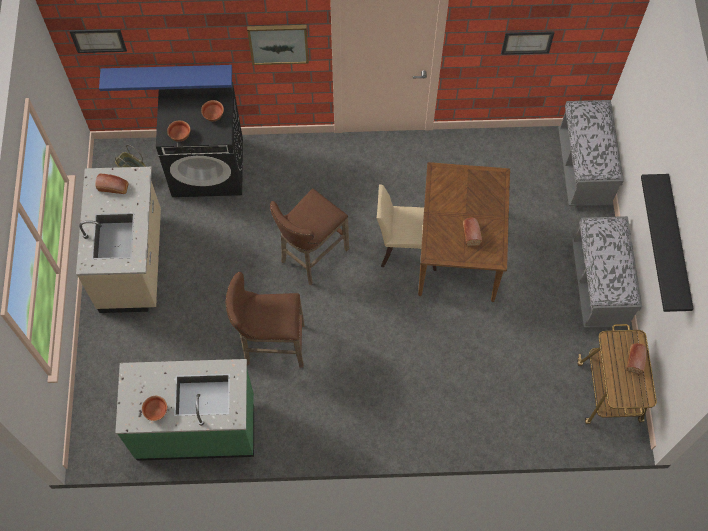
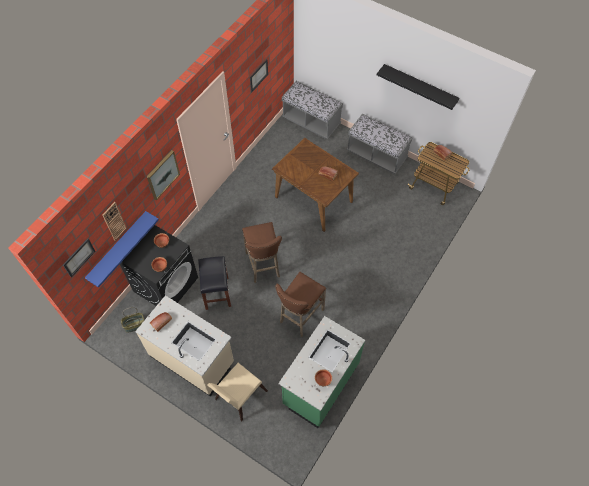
camera: 55 degrees left, 5 degrees down
beige chair [377,184,437,271] -> beige chair moved to [207,363,268,421]
none -> wall clock [102,202,126,240]
none -> black stool [198,256,231,310]

